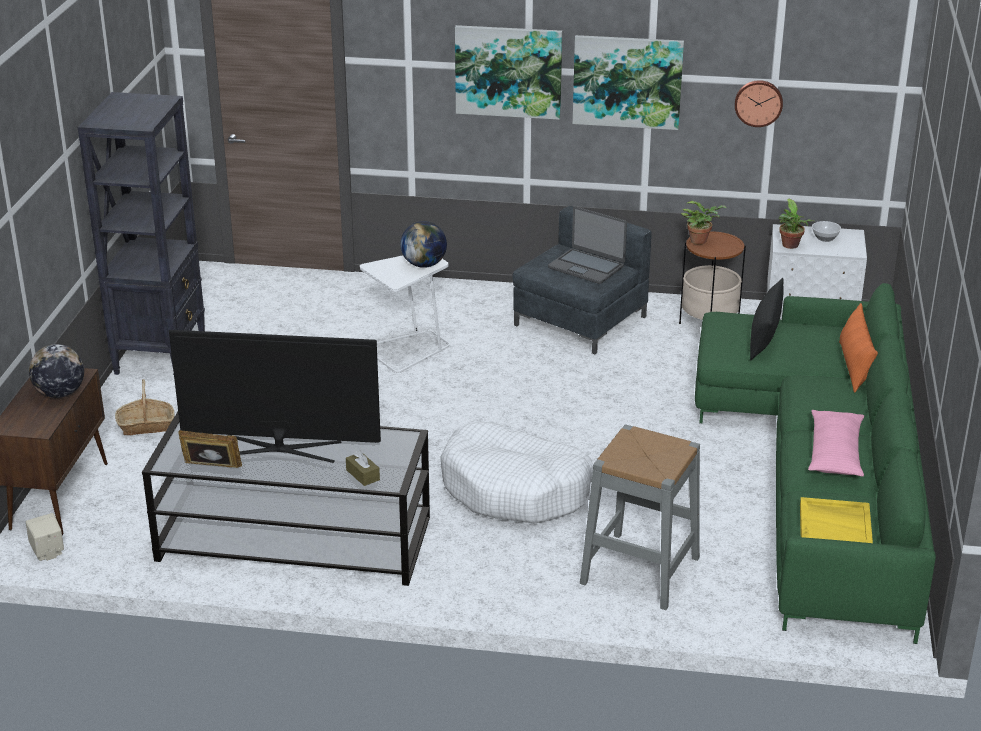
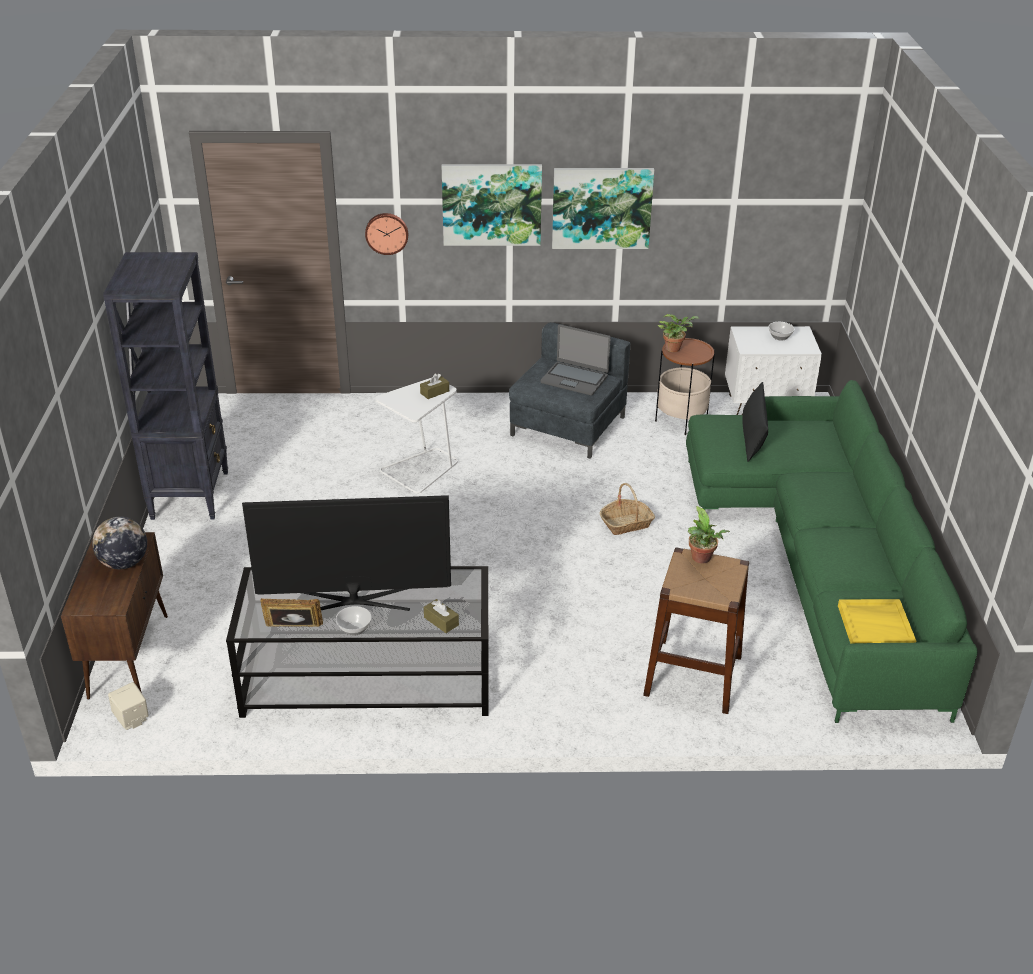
camera: 10 degrees left, 5 degrees up
basket [115,379,175,435] -> basket moved to [600,483,655,535]
globe [400,221,447,268] -> brown tissue box [420,373,449,399]
white dog bed [440,421,593,524] -> none
grey stool [580,424,700,610] -> brown stool [643,547,749,714]
wall clock [735,80,783,127] -> wall clock moved to [365,213,408,255]
potted plant [779,199,815,249] -> potted plant moved to [687,506,730,564]
pink pillow [808,410,864,476] -> none
orange pillow [839,303,878,393] -> none
none -> bowl [336,606,372,636]

